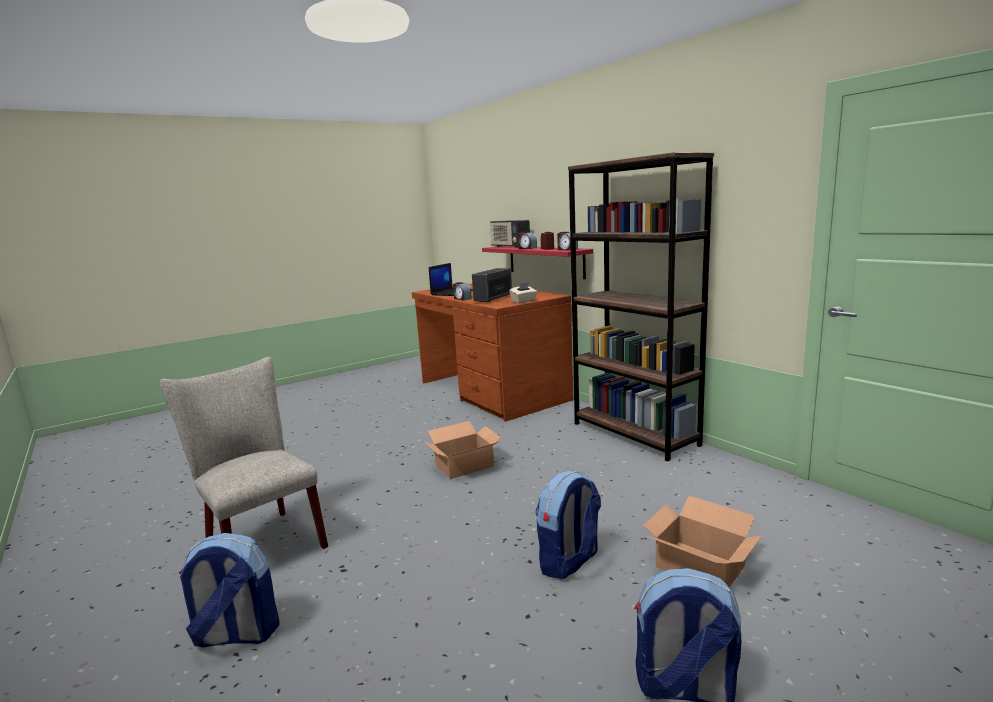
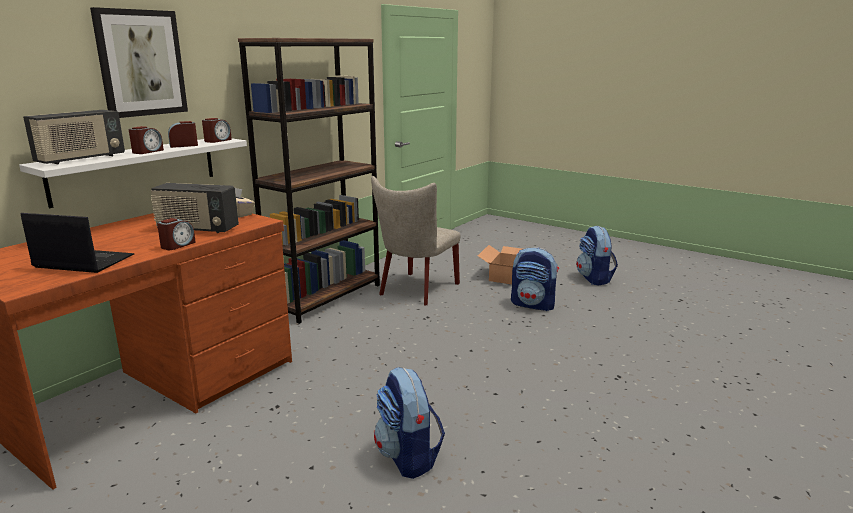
camera: 110 degrees left, 5 degrees up
beige chair [159,357,328,549] -> beige chair moved to [371,176,460,305]
backpack [179,533,280,648] -> backpack moved to [374,367,445,479]
cardboard box [425,421,501,479] -> none
red shelf [482,246,593,279] -> white shelf [19,138,247,208]
none -> picture [90,7,188,118]

